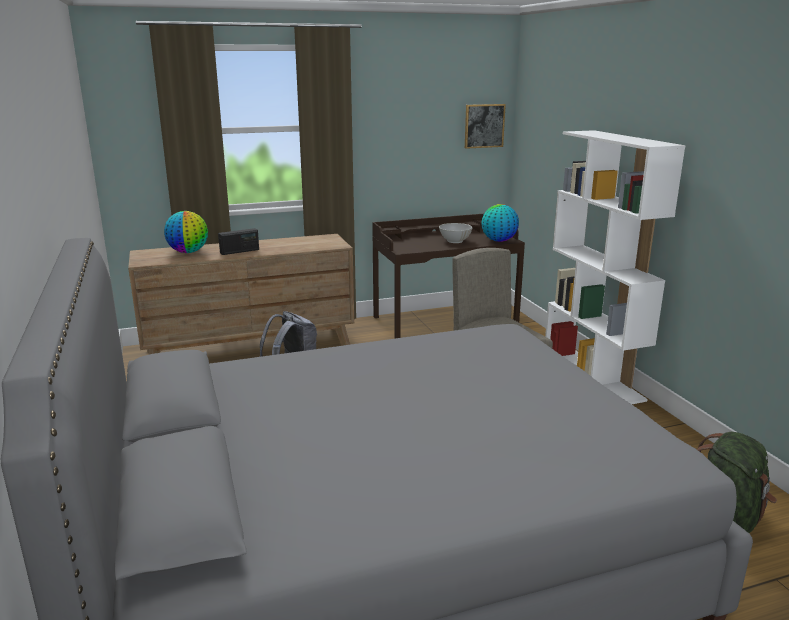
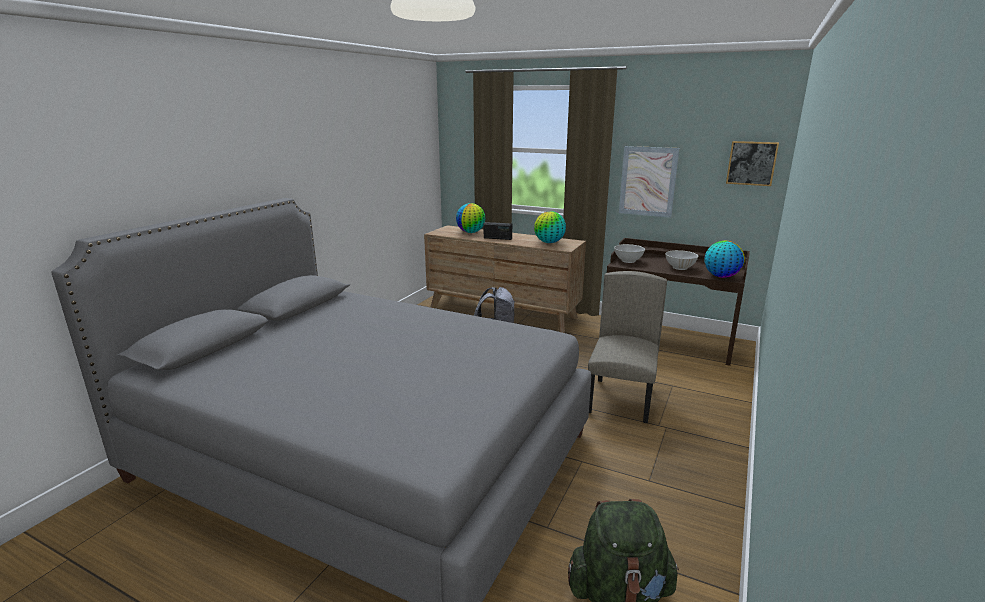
camera: 45 degrees right, 0 degrees up
white bookcase [545,130,686,404] -> none
none -> globe [534,211,566,243]
none -> white bowl [614,244,645,263]
none -> picture [619,146,680,218]

